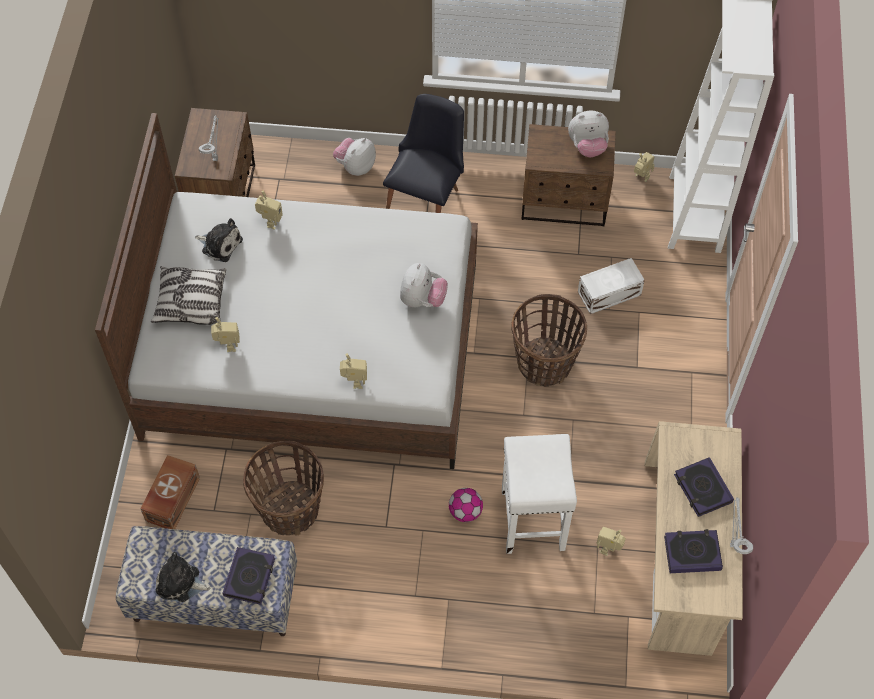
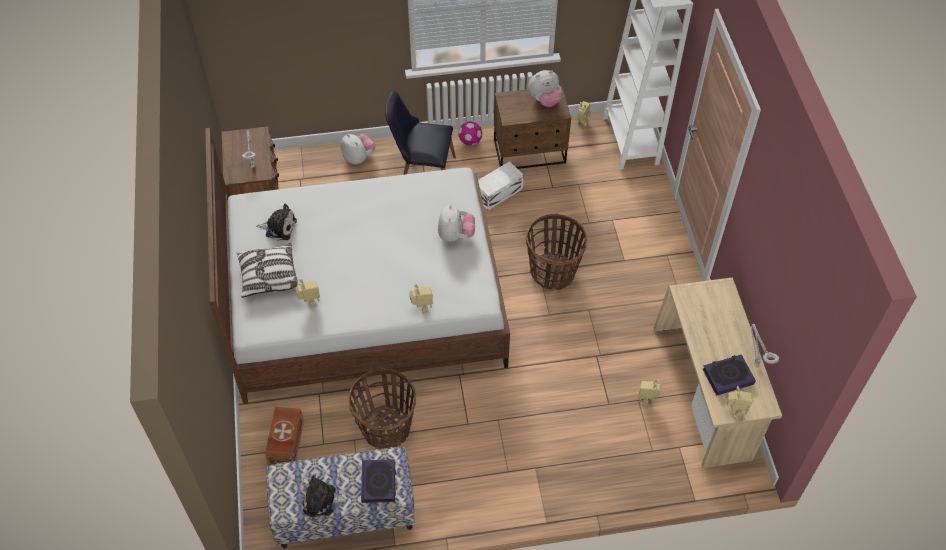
camera: 15 degrees left, 5 degrees down
toy robot [255,190,283,230] -> toy robot moved to [727,386,753,418]
plush toy [333,138,376,176] -> plush toy turned 120 degrees clockwise [341,134,375,164]
black chair [383,94,464,213] -> black chair turned 90 degrees counterclockwise [385,91,456,175]
football [449,488,483,522] -> football moved to [458,122,482,146]
white stool [502,434,577,554] -> none
white storage box [578,258,645,314] -> white storage box moved to [478,161,524,210]
book [674,457,734,517] -> none

